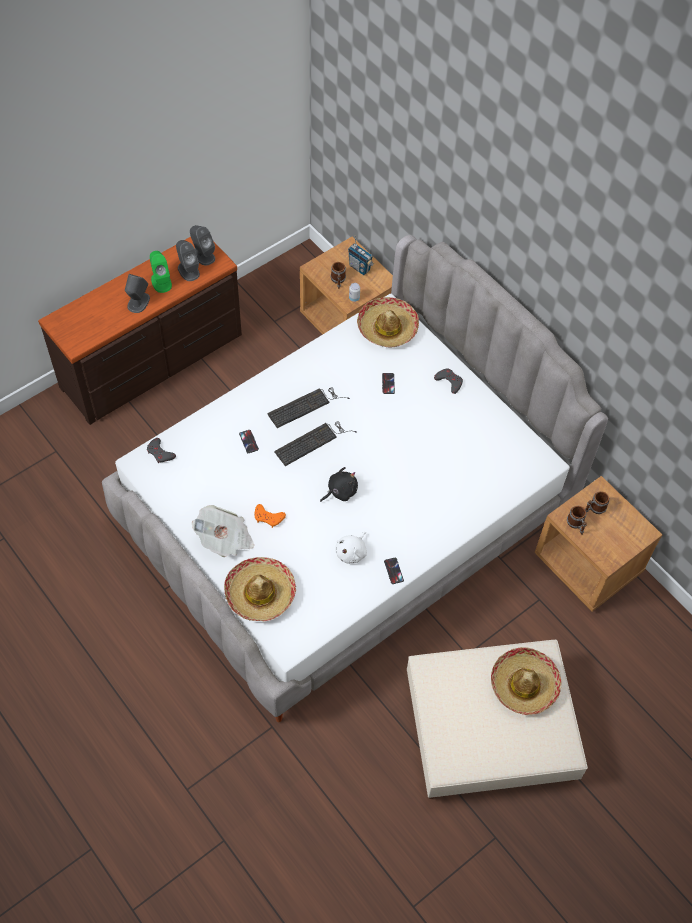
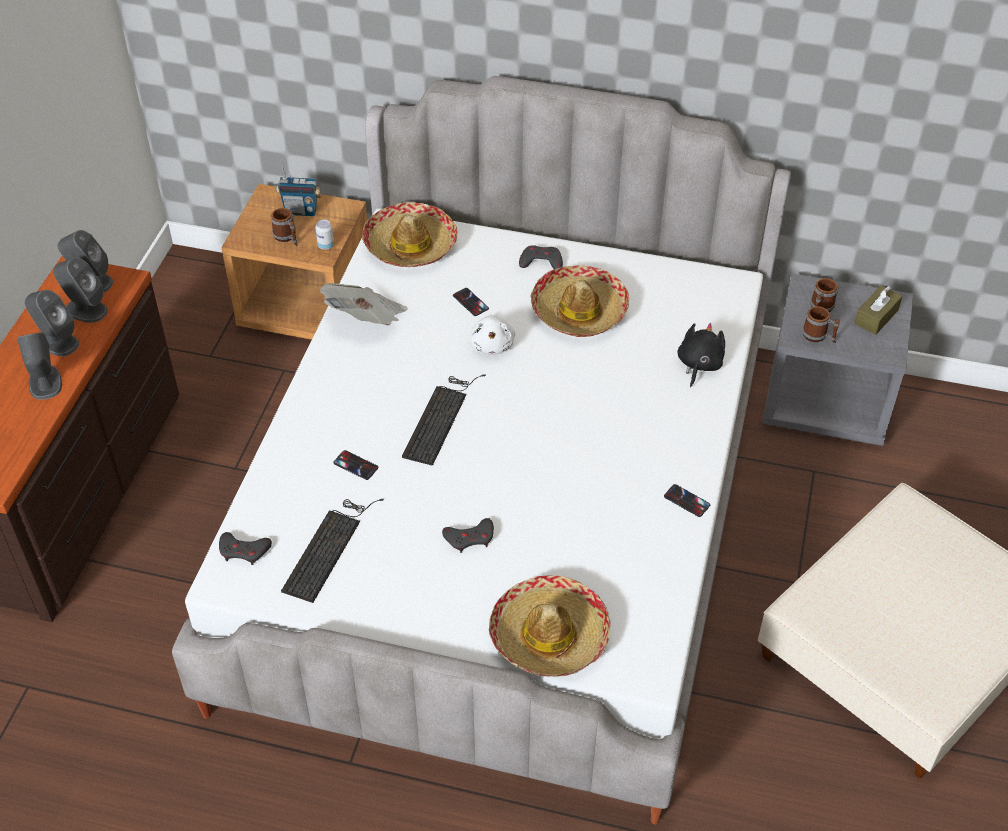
camera: 35 degrees left, 10 degrees down
green speaker [150,251,172,293] -> grey speaker [25,290,79,356]
newspaper [192,505,254,557] -> newspaper moved to [320,283,408,325]
orange game controller [254,504,286,528] -> grey game controller [442,518,494,553]
keyboard [267,388,350,428] -> keyboard moved to [281,499,384,603]
black plush toy [320,467,358,502] -> black plush toy moved to [677,323,725,388]
white plush toy [335,532,367,563] -> white plush toy moved to [469,314,515,355]
hat [491,647,562,715] -> hat moved to [531,265,629,337]
brown nightstand [534,476,662,612] -> grey nightstand [762,273,913,446]
none -> brown tissue box [854,285,902,335]

